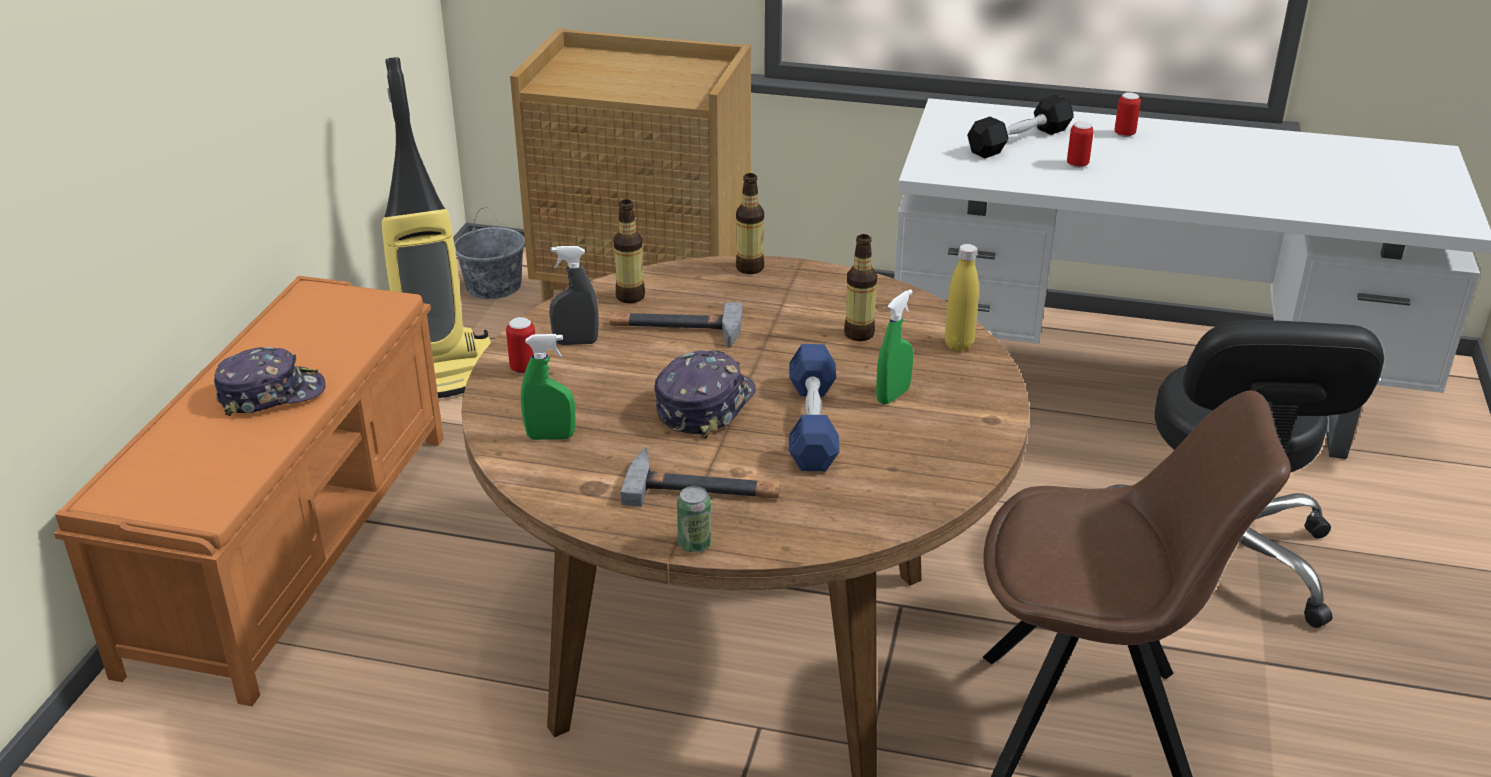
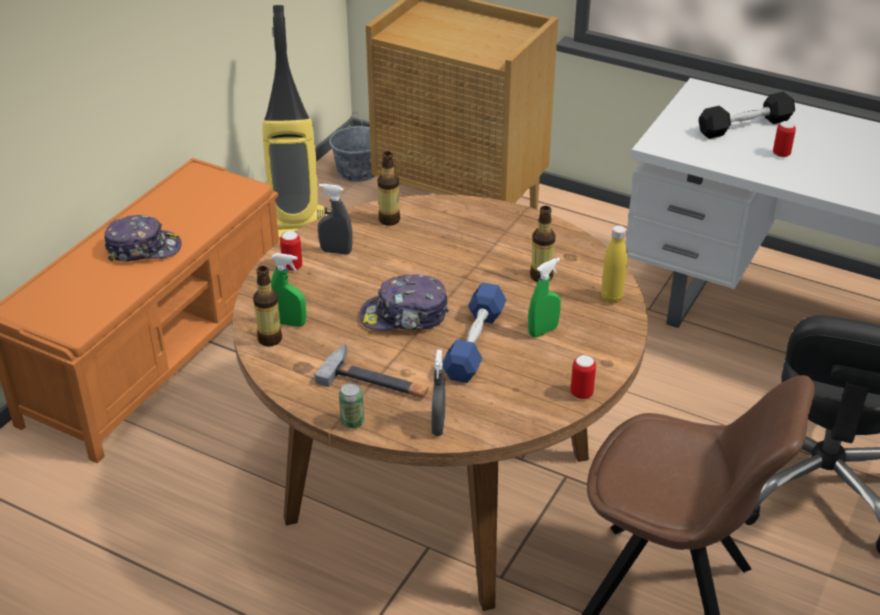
camera: 15 degrees right, 5 degrees up
hammer [610,302,743,348] -> none
cap [654,350,756,439] -> cap turned 135 degrees counterclockwise [359,274,449,330]
bottle [736,173,764,274] -> bottle moved to [253,266,282,346]
can [1114,93,1141,137] -> can moved to [571,355,596,399]
none -> grey spray bottle [432,349,445,436]

